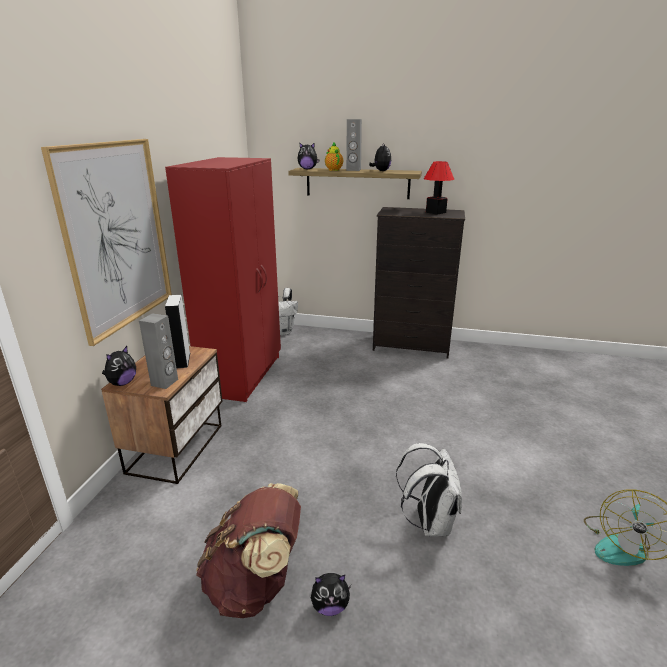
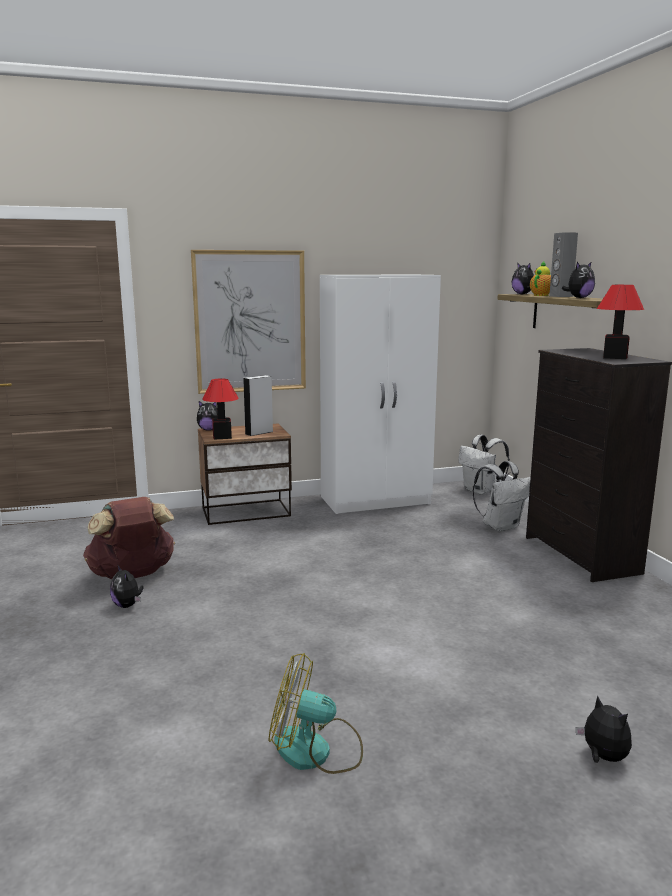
camera: 60 degrees right, 10 degrees down
grey speaker [139,313,178,389] -> table lamp [202,379,239,440]
red wardrobe [165,157,281,402] -> white wardrobe [320,275,441,514]
white backpack [396,443,462,537] -> white backpack moved to [472,461,531,532]
none -> plush toy [576,695,632,763]

